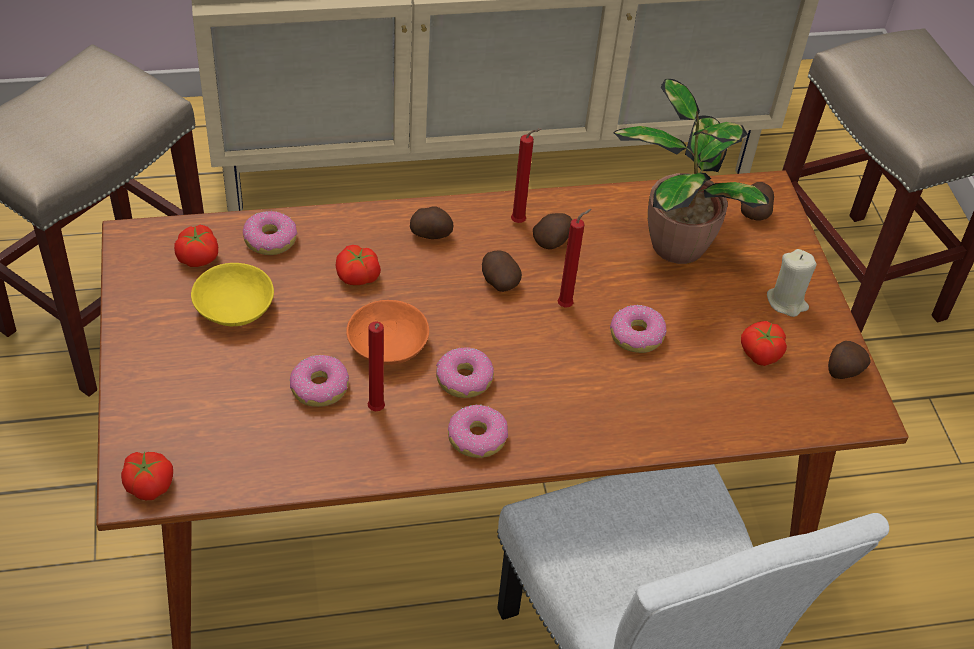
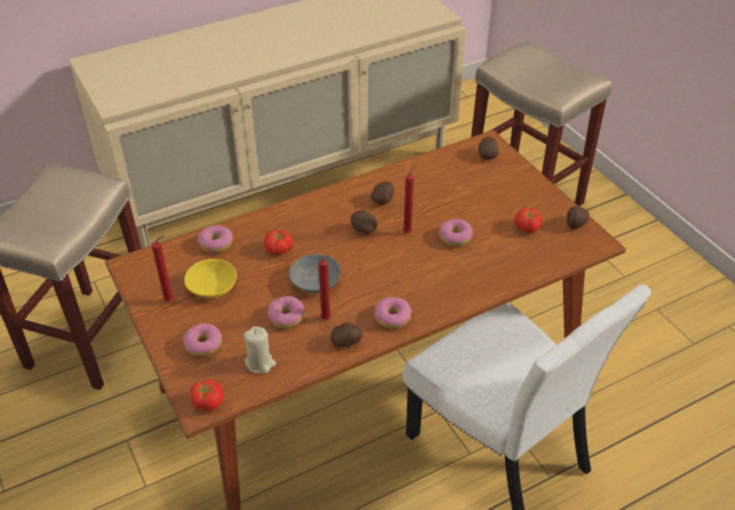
camera: 15 degrees left, 5 degrees down
tomato [174,225,218,267] -> none
orange bowl [346,300,429,365] -> grey bowl [289,254,341,293]
potato [410,206,453,239] -> potato moved to [331,323,363,347]
donut [436,347,494,398] -> donut moved to [183,323,222,357]
red candle [511,128,542,223] -> red candle moved to [152,235,174,302]
potted plant [614,79,769,264] -> none
beige candle [767,249,817,317] -> beige candle moved to [243,326,276,374]

